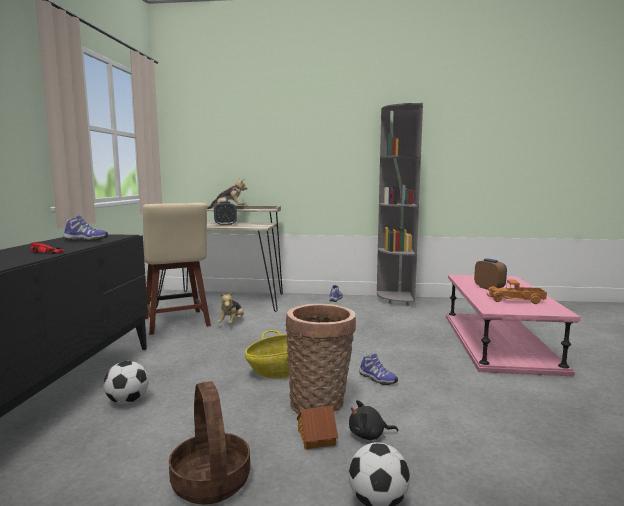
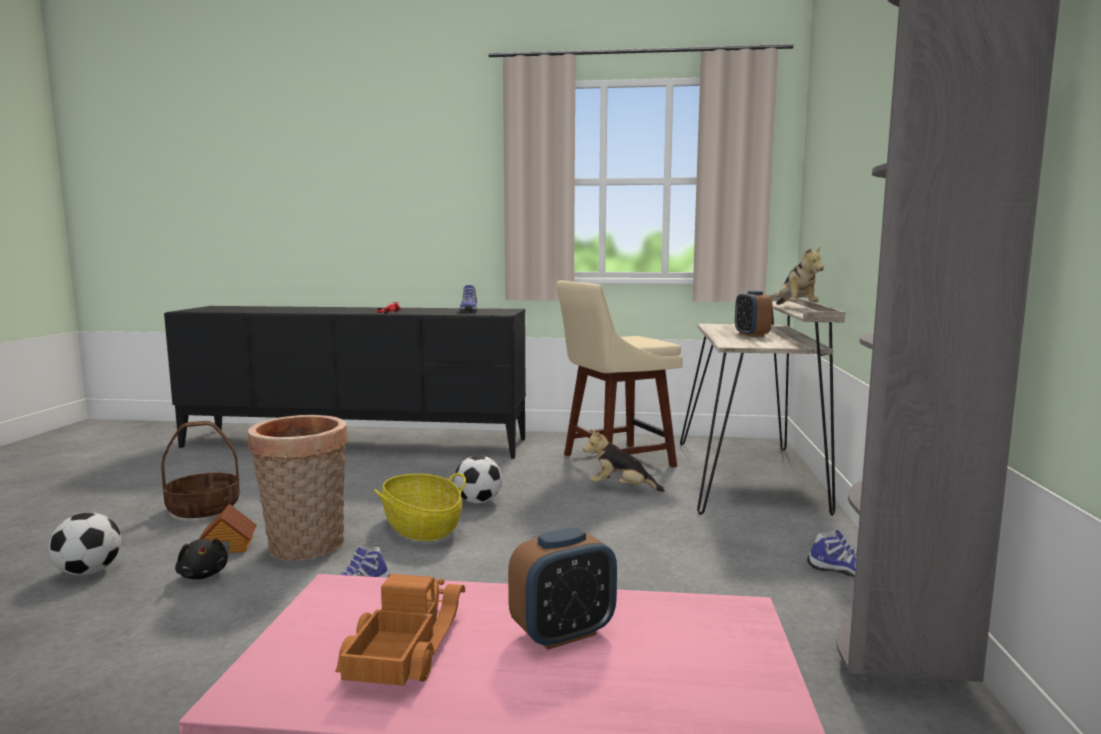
camera: 90 degrees right, 0 degrees up
football [104,361,149,404] -> football moved to [454,455,502,504]
black plush toy [349,400,399,440] -> black plush toy turned 150 degrees clockwise [175,539,228,579]

